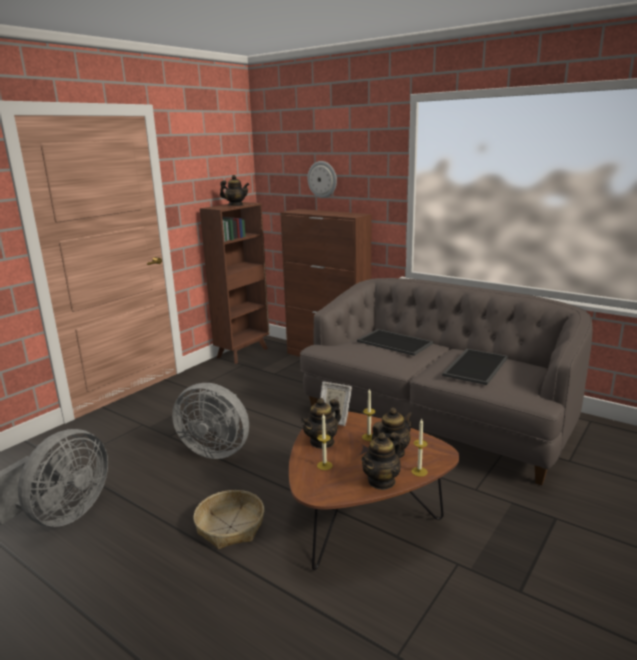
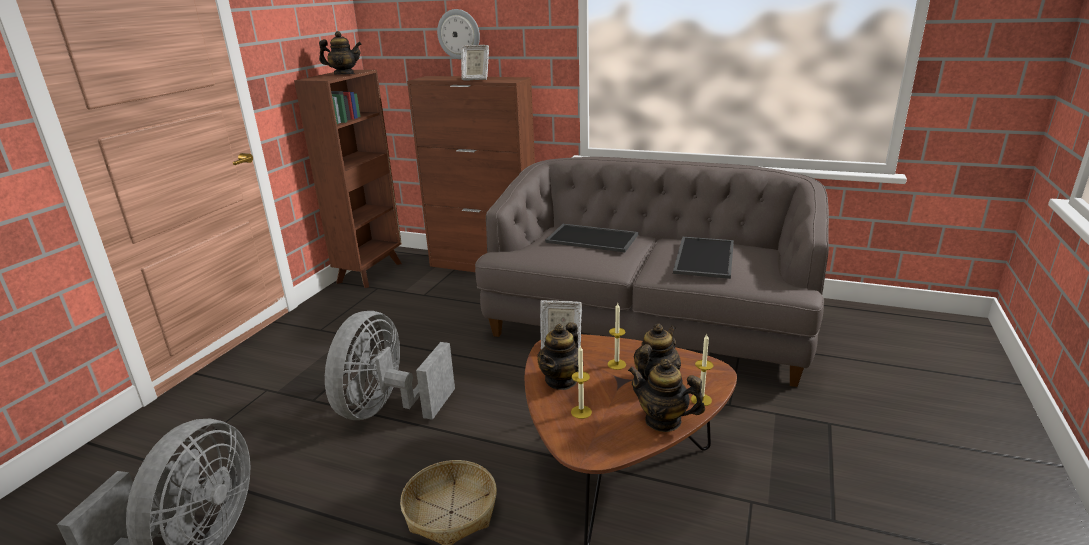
camera: 15 degrees left, 5 degrees up
grey fan [172,383,249,459] -> grey fan turned 105 degrees clockwise [325,311,455,420]
teapot [361,432,401,490] -> teapot turned 90 degrees clockwise [628,359,705,432]
none -> picture frame [461,45,489,81]

